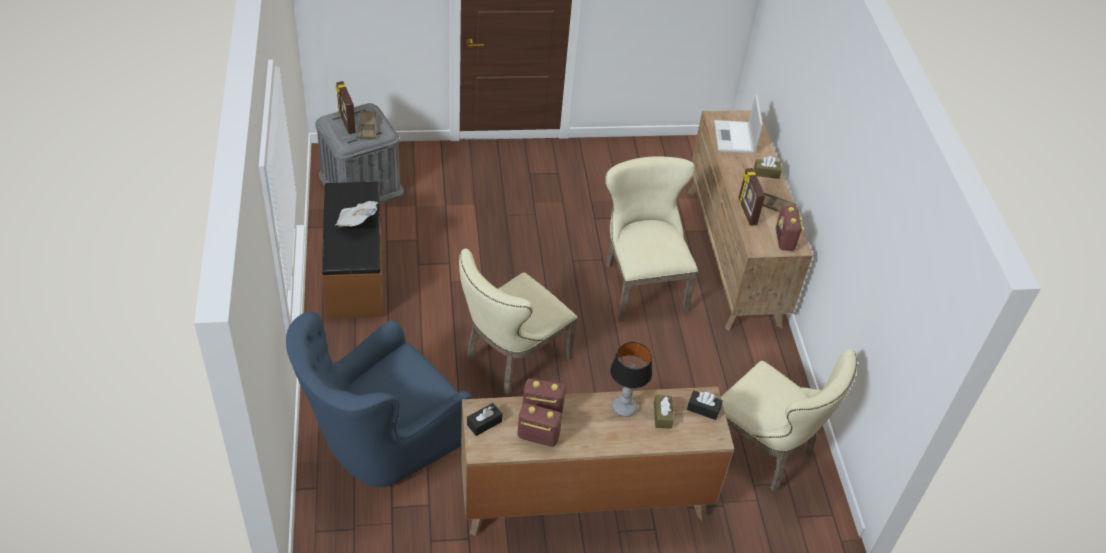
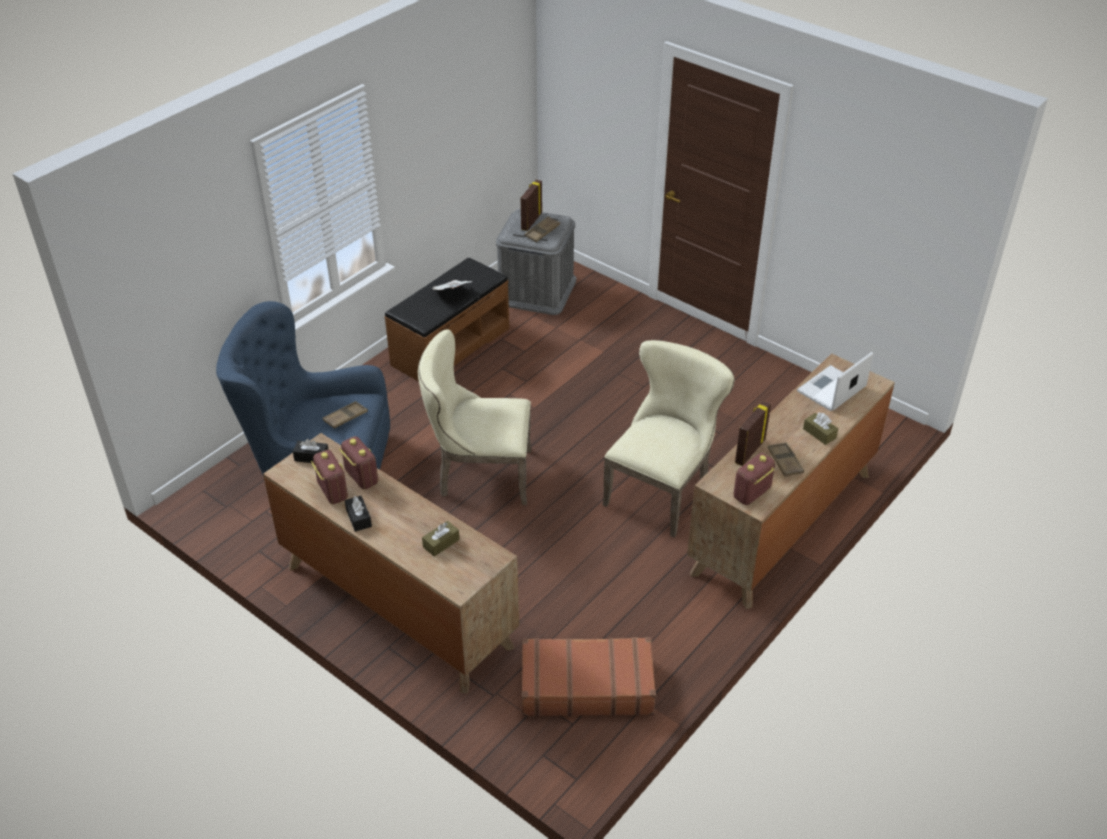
camera: 50 degrees right, 5 degrees down
table lamp [610,342,652,417] -> none
black tissue box [687,390,723,420] -> black tissue box moved to [345,496,372,532]
beige chair [721,349,857,492] -> brown suitcase [522,637,656,717]
none -> brown tray [322,401,368,429]

